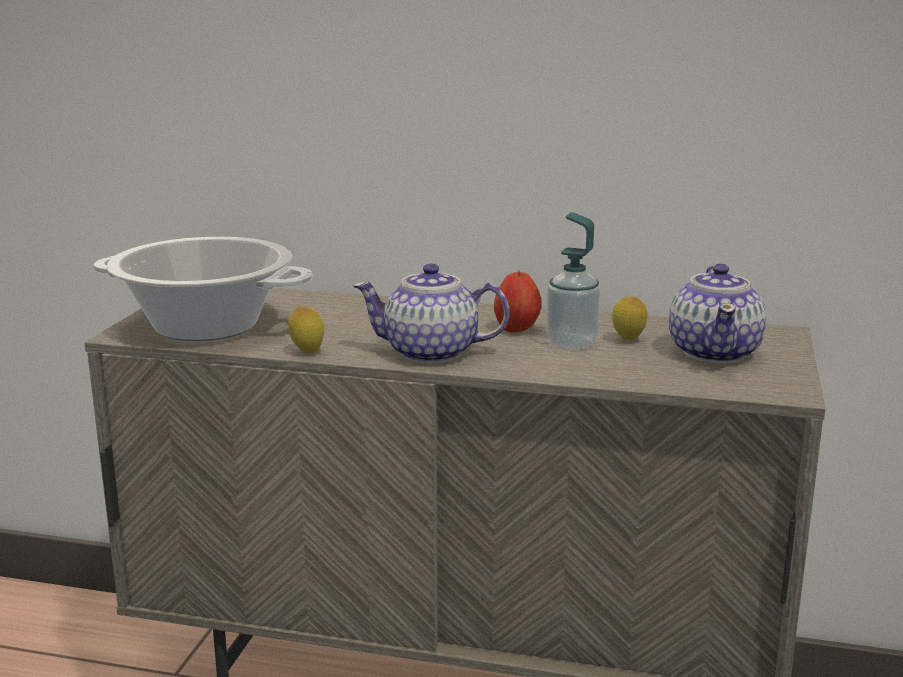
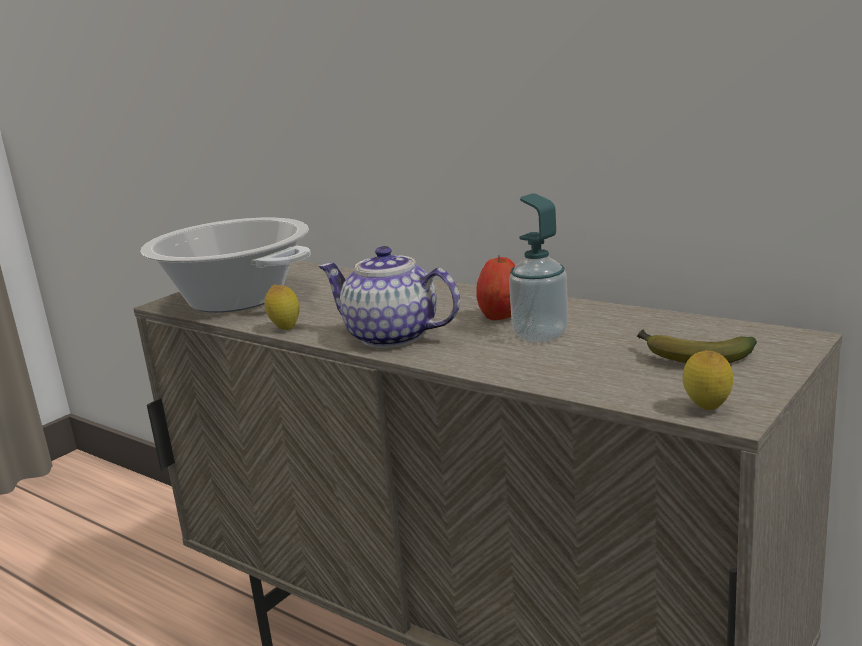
camera: 25 degrees right, 0 degrees up
lemon [612,296,648,340] -> lemon moved to [682,351,733,410]
teapot [669,264,766,363] -> banana [637,330,757,363]

